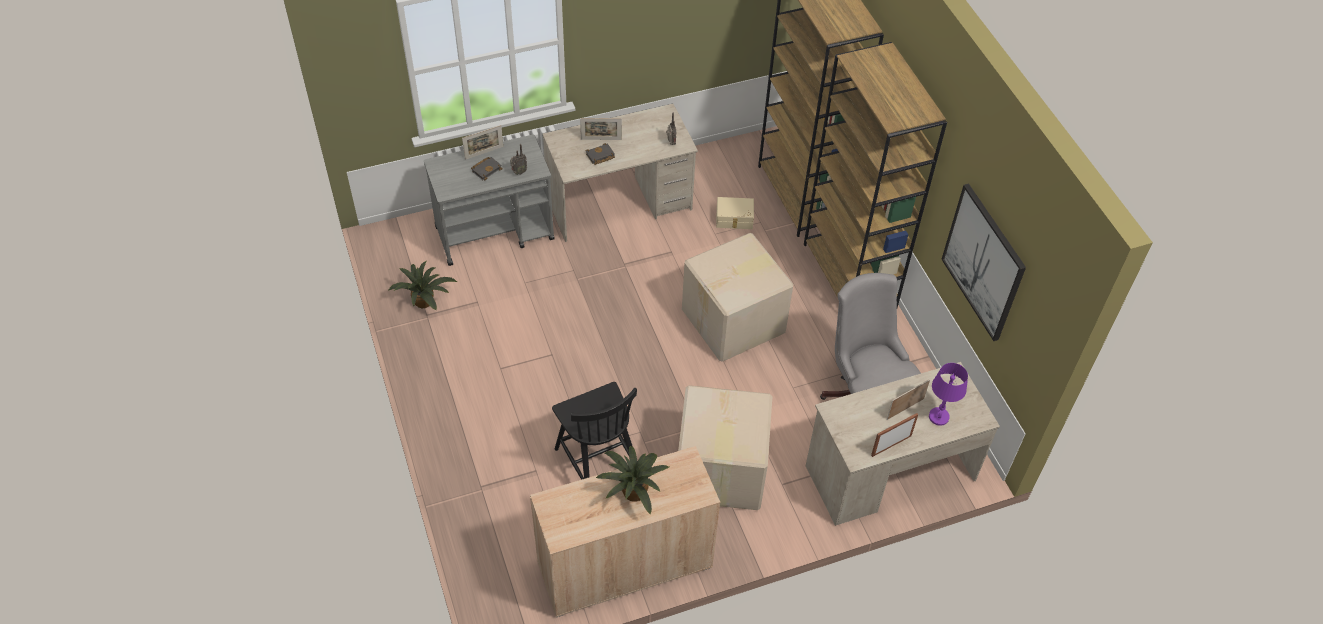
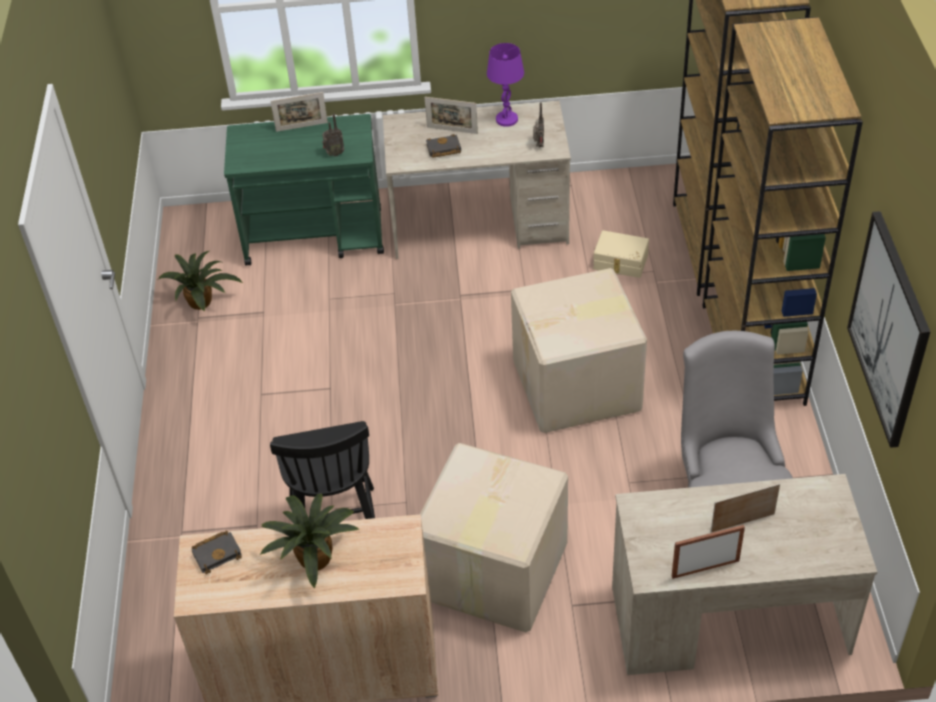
camera: 20 degrees right, 5 degrees down
grey cart [424,135,555,266] -> green cart [224,114,384,266]
black book [471,157,503,180] -> black book moved to [192,530,242,574]
purple table lamp [929,363,968,426] -> purple table lamp moved to [487,43,524,127]

